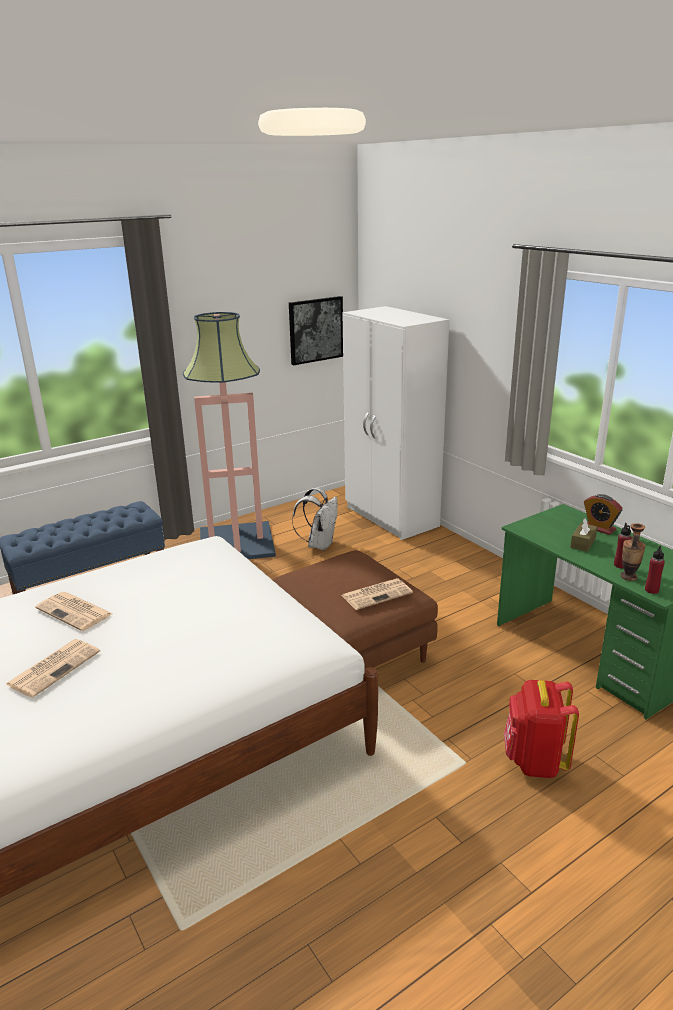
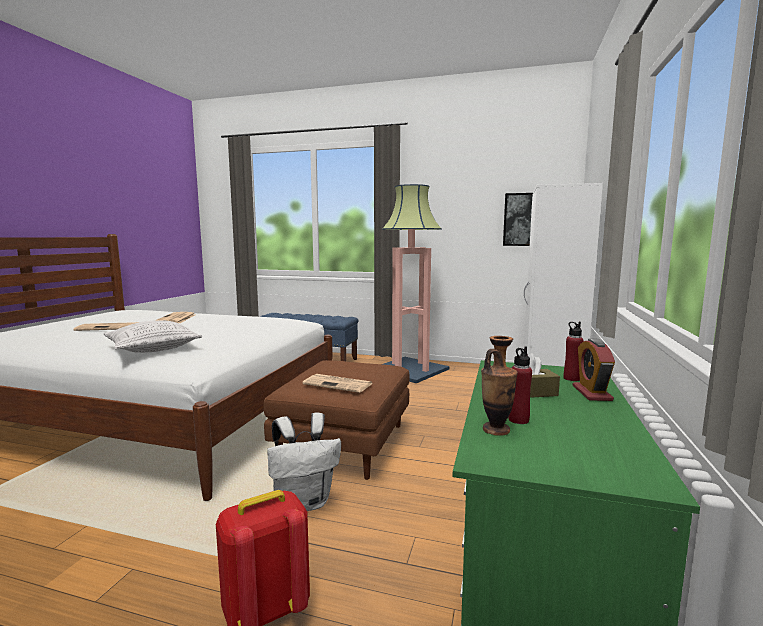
camera: 50 degrees right, 15 degrees down
white backpack [292,488,338,550] -> white backpack moved to [267,412,341,511]
red bottle [645,546,665,594] -> red bottle moved to [564,322,583,381]
none -> pillow [103,320,202,353]

